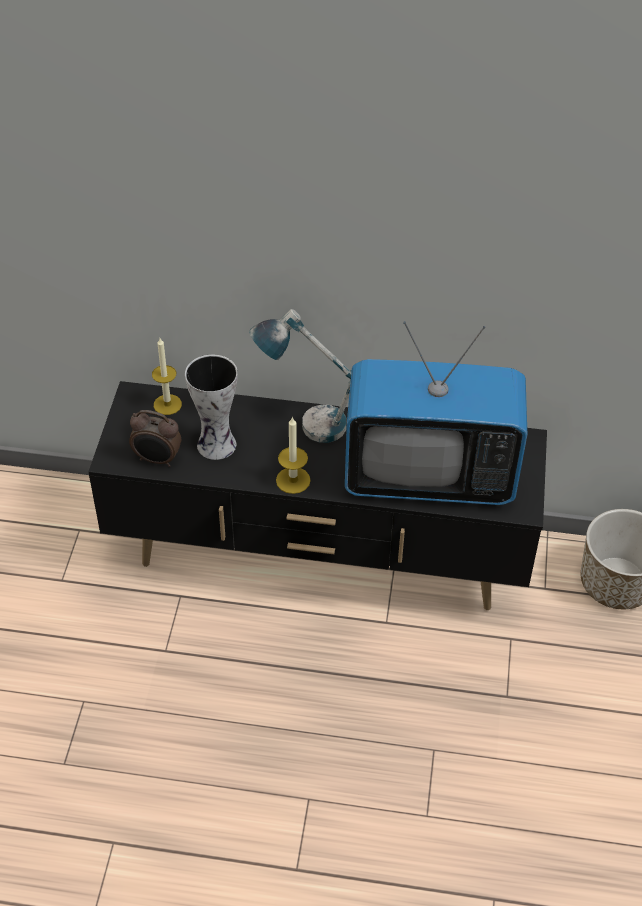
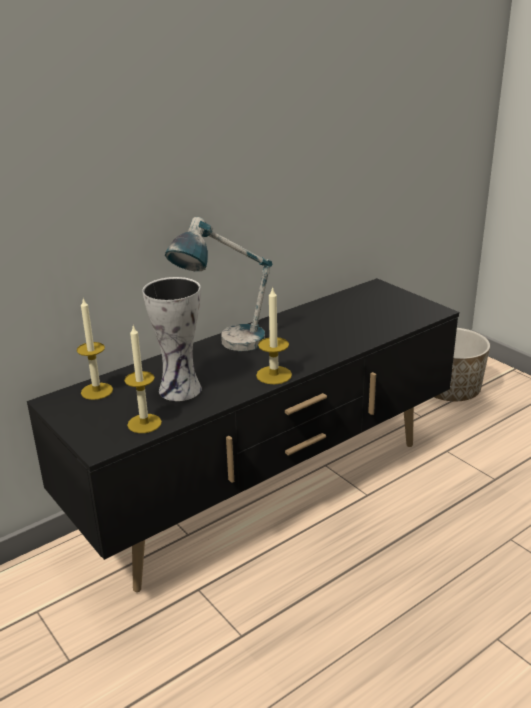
camera: 45 degrees left, 20 degrees down
alarm clock [129,410,181,467] -> candle [124,325,162,433]
television [345,321,528,505] -> none

